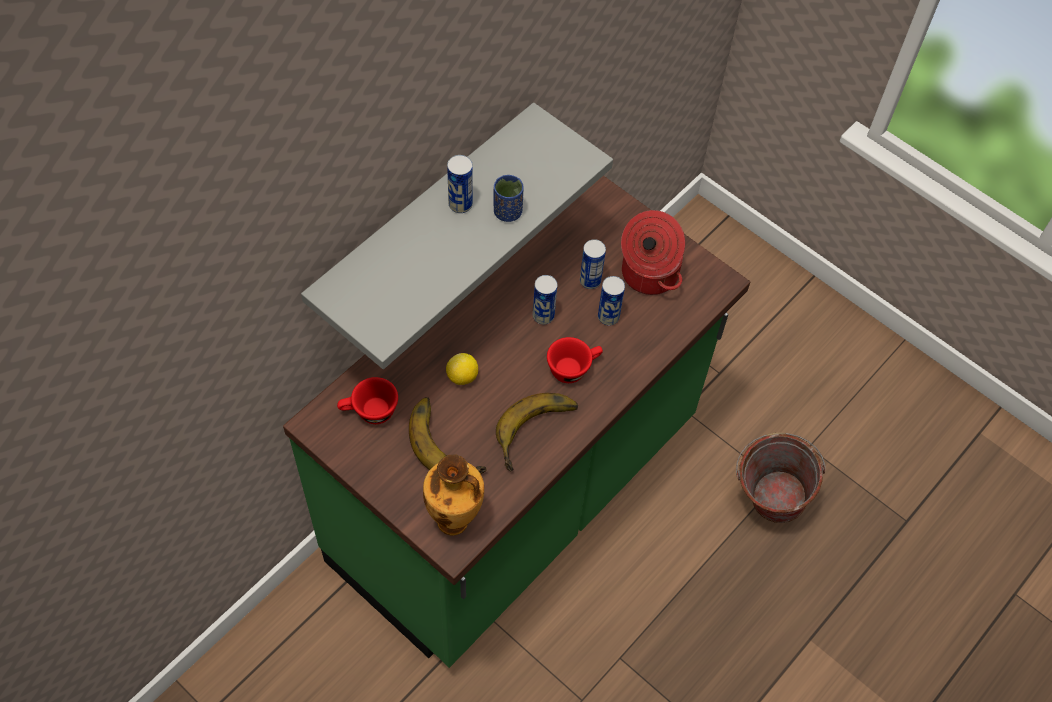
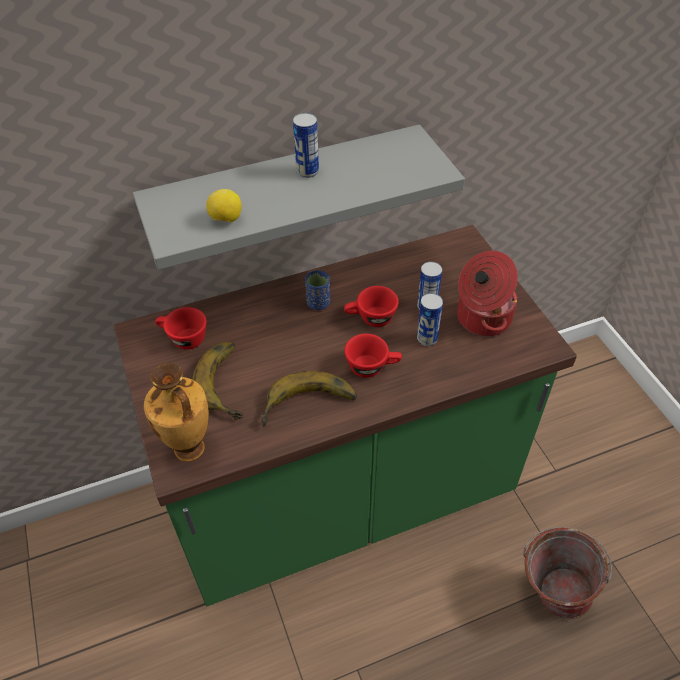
camera: 30 degrees right, 10 degrees down
lemon [446,353,478,385] -> lemon moved to [206,189,241,222]
blue cup [494,175,524,222] -> blue cup moved to [305,270,330,310]
can [533,275,557,325] -> red cup [344,286,399,327]

